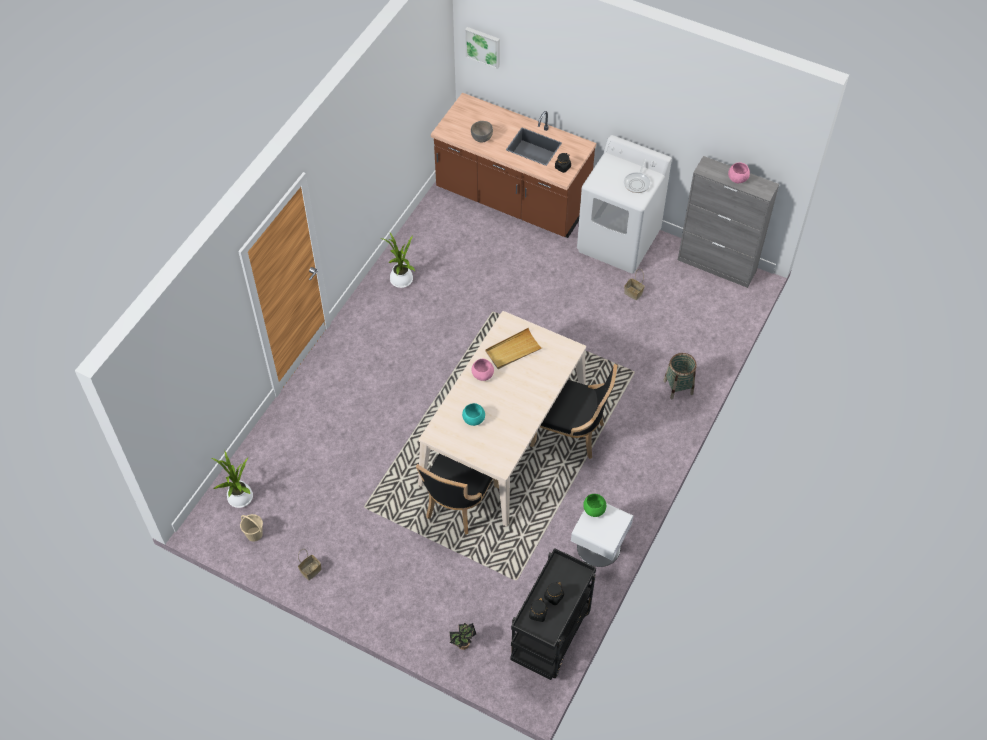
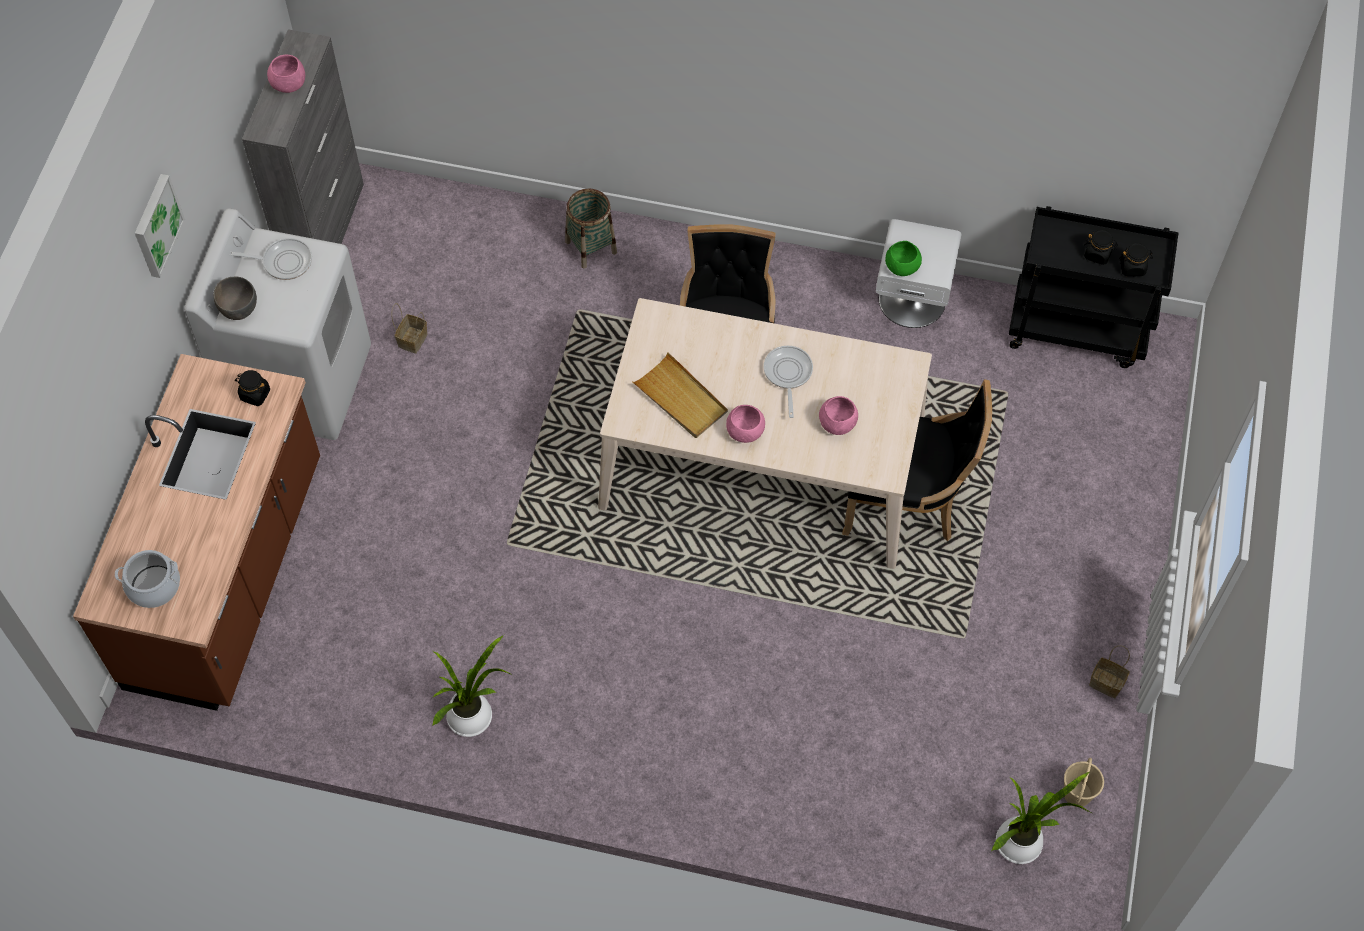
camera: 105 degrees left, 5 degrees up
potted plant [449,622,476,650] -> none
turquoise bowl [462,403,485,426] -> pink bowl [819,396,858,435]
picture [465,27,500,69] -> picture moved to [135,174,185,278]
grey bowl [471,121,493,142] -> grey bowl moved to [214,277,257,320]
none -> cooking pot [115,550,180,608]
none -> frying pan [764,346,813,418]

